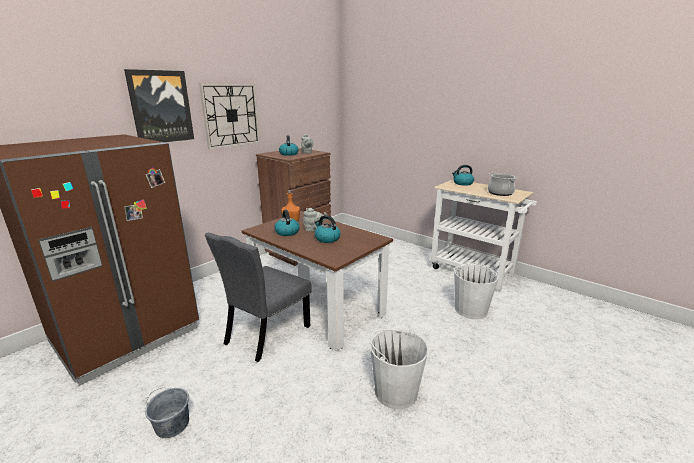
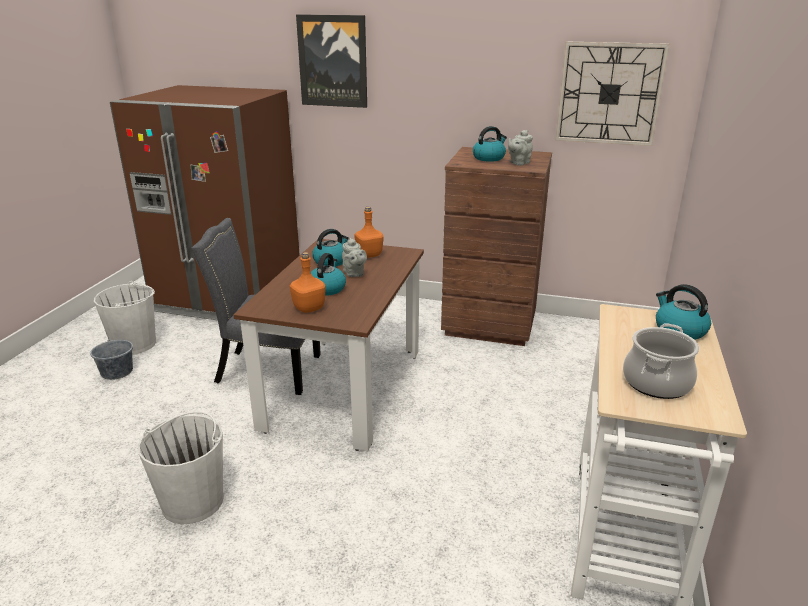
camera: 65 degrees right, 5 degrees up
wall clock [199,83,260,150] -> wall clock moved to [555,41,670,146]
white bucket [455,263,499,319] -> white bucket moved to [94,281,156,355]
none -> orange bottle [290,252,326,313]

